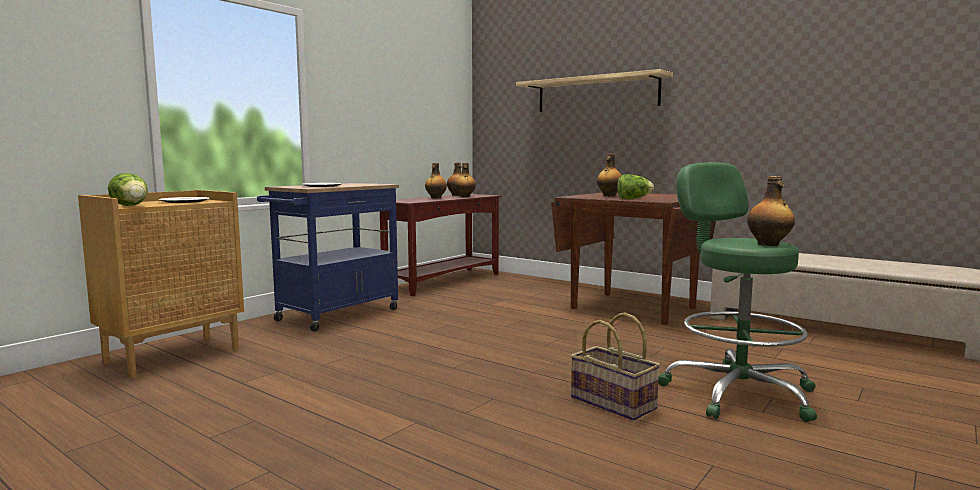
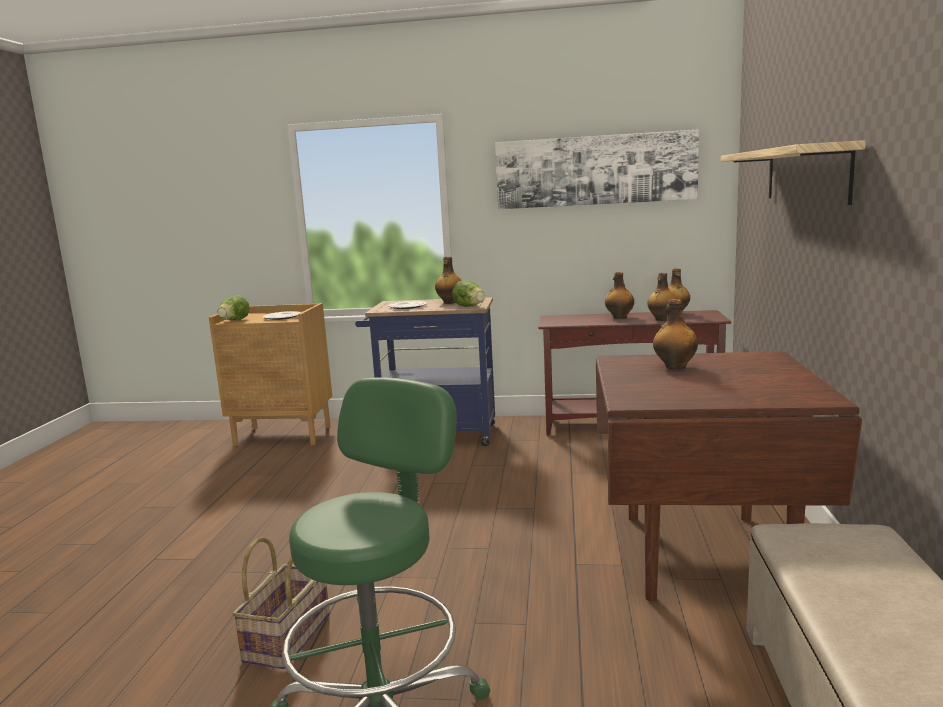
camera: 60 degrees right, 5 degrees up
lettuce [617,174,654,199] -> lettuce moved to [452,280,485,307]
bottle [747,176,795,246] -> bottle moved to [435,257,462,304]
none -> picture [495,129,699,209]

